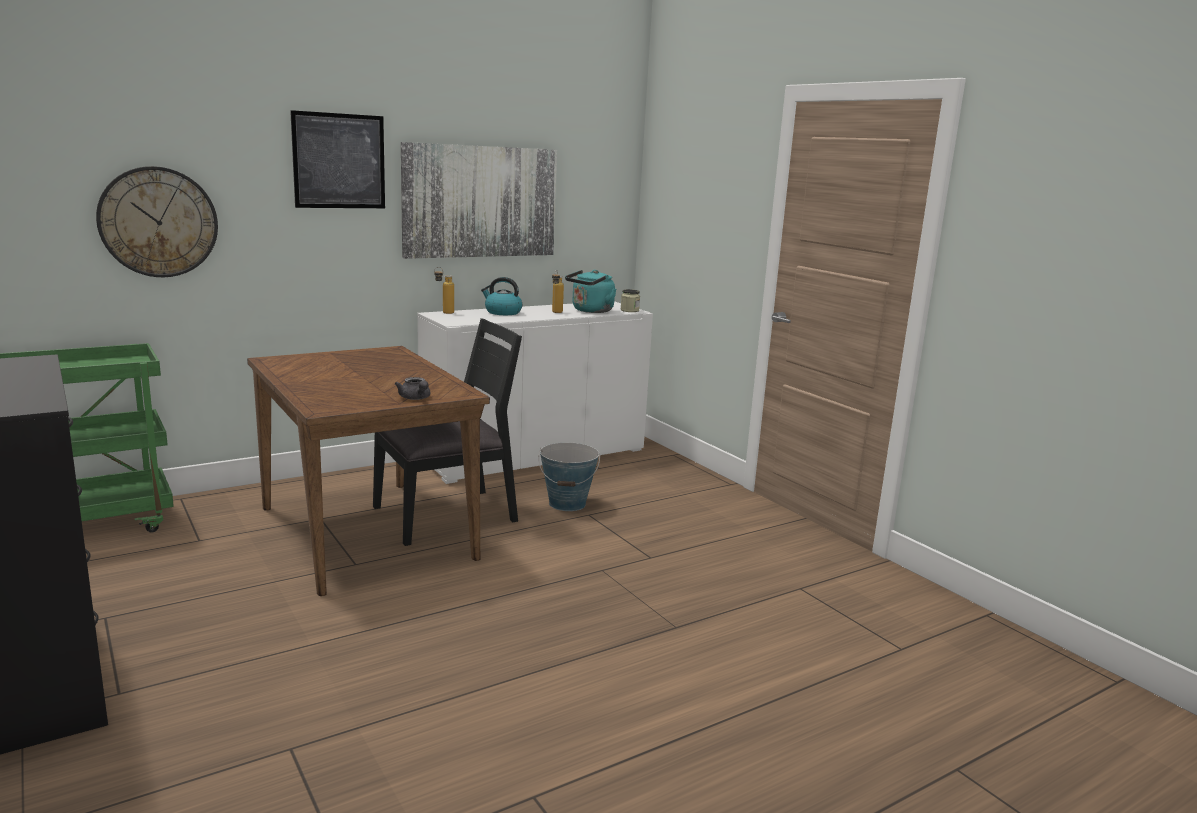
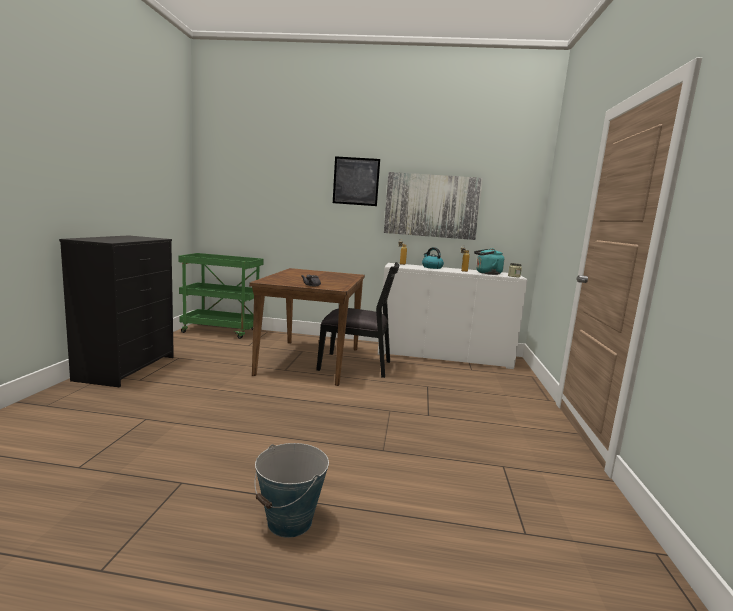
camera: 40 degrees right, 5 degrees down
wall clock [96,166,218,277] -> none
bucket [539,442,600,511] -> bucket moved to [255,443,329,538]

